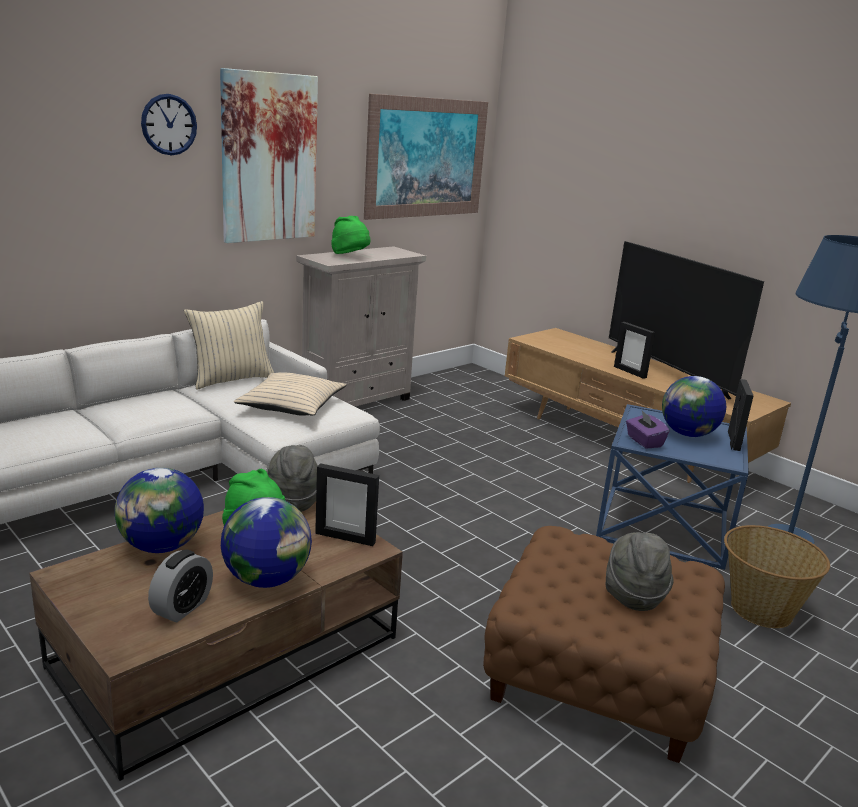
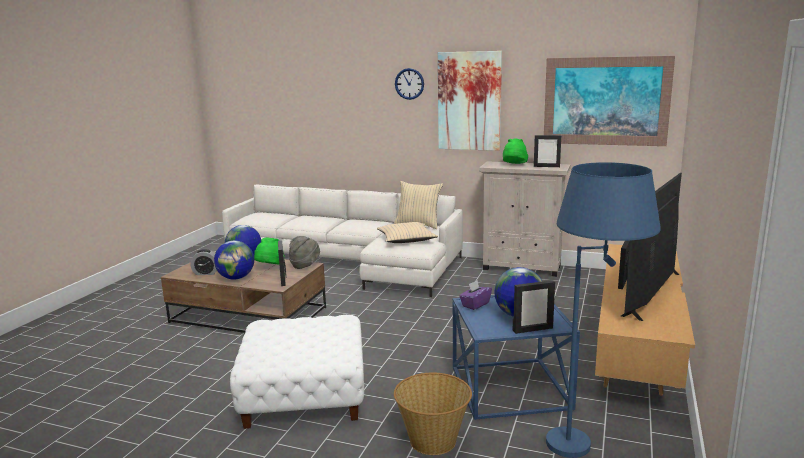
camera: 65 degrees right, 5 degrees down
brown ottoman [483,526,725,763] -> white ottoman [230,315,364,429]
grey hat [606,532,673,611] -> none
none -> picture frame [534,135,561,167]

